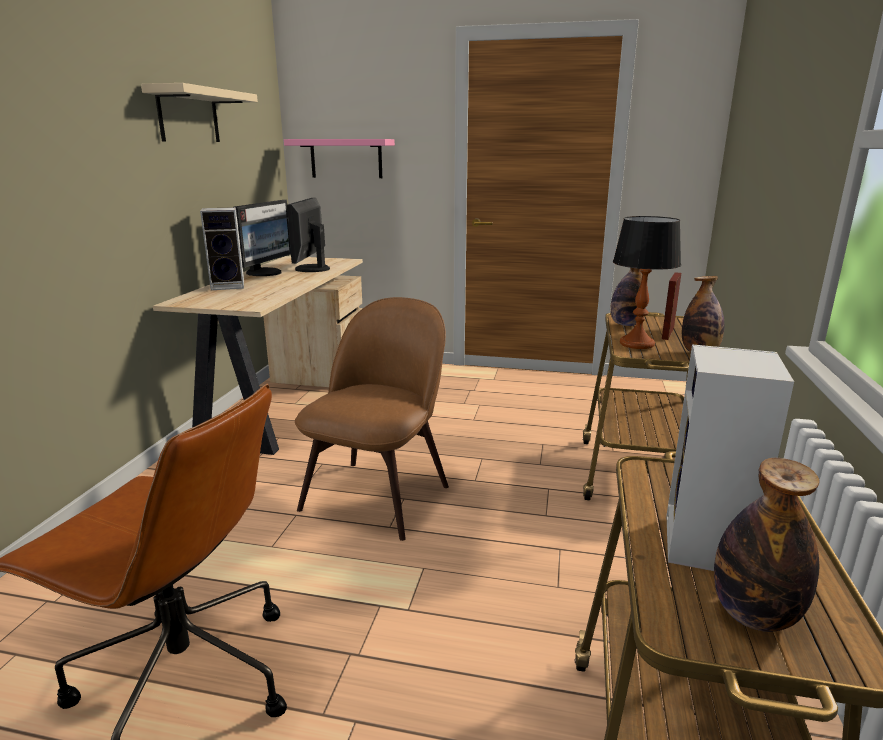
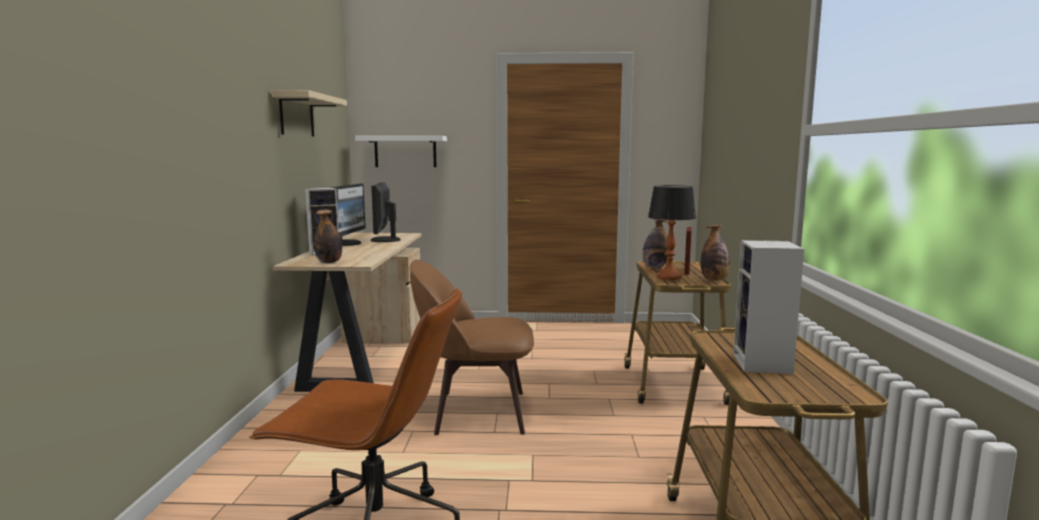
camera: 10 degrees left, 10 degrees down
pink shelf [284,139,395,178] -> white shelf [355,136,447,167]
brown chair [295,297,449,541] -> brown chair turned 105 degrees counterclockwise [410,260,534,435]
bottle [714,458,820,632] -> bottle moved to [314,210,342,263]

